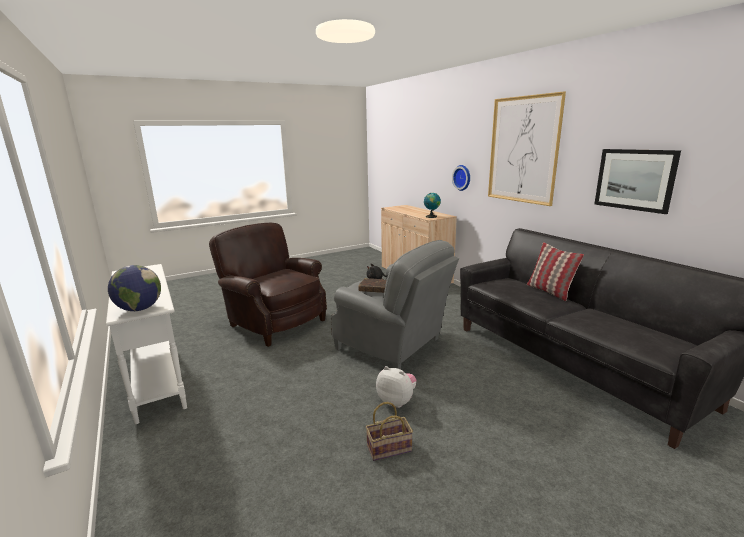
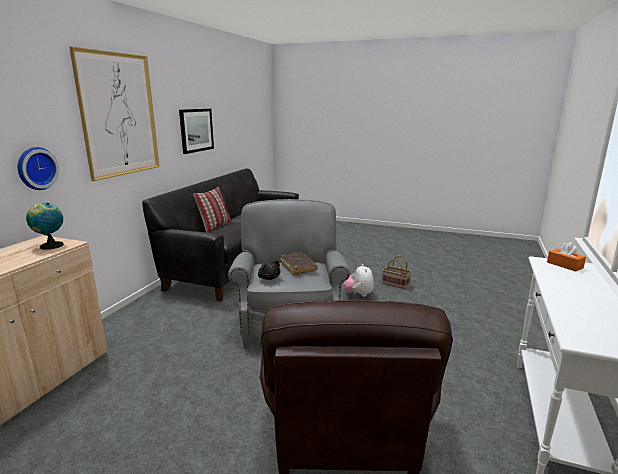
camera: 130 degrees left, 0 degrees up
globe [108,265,161,311] -> orange tissue box [547,242,586,271]

